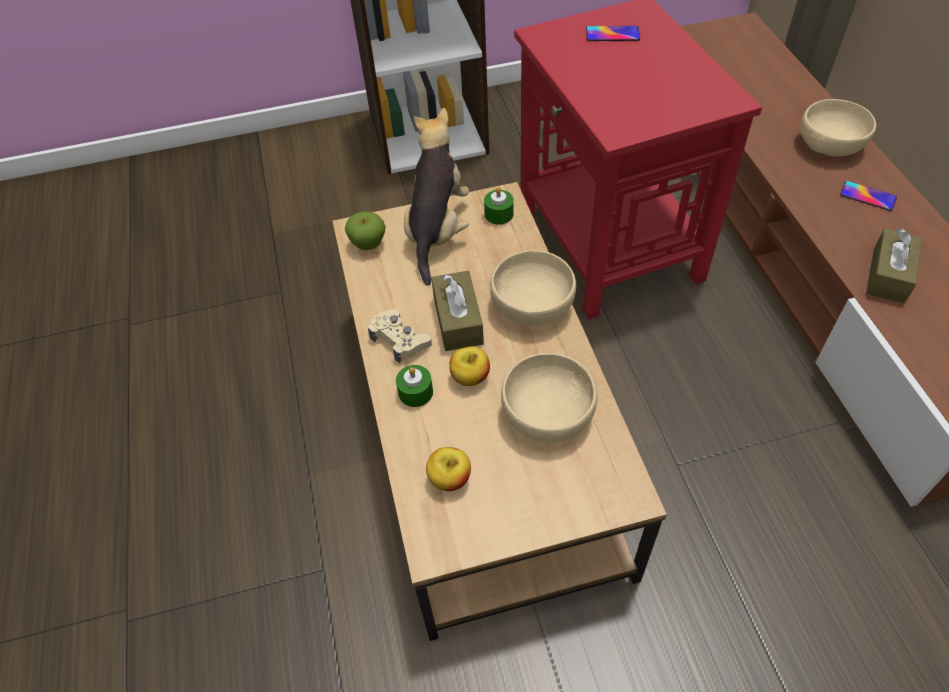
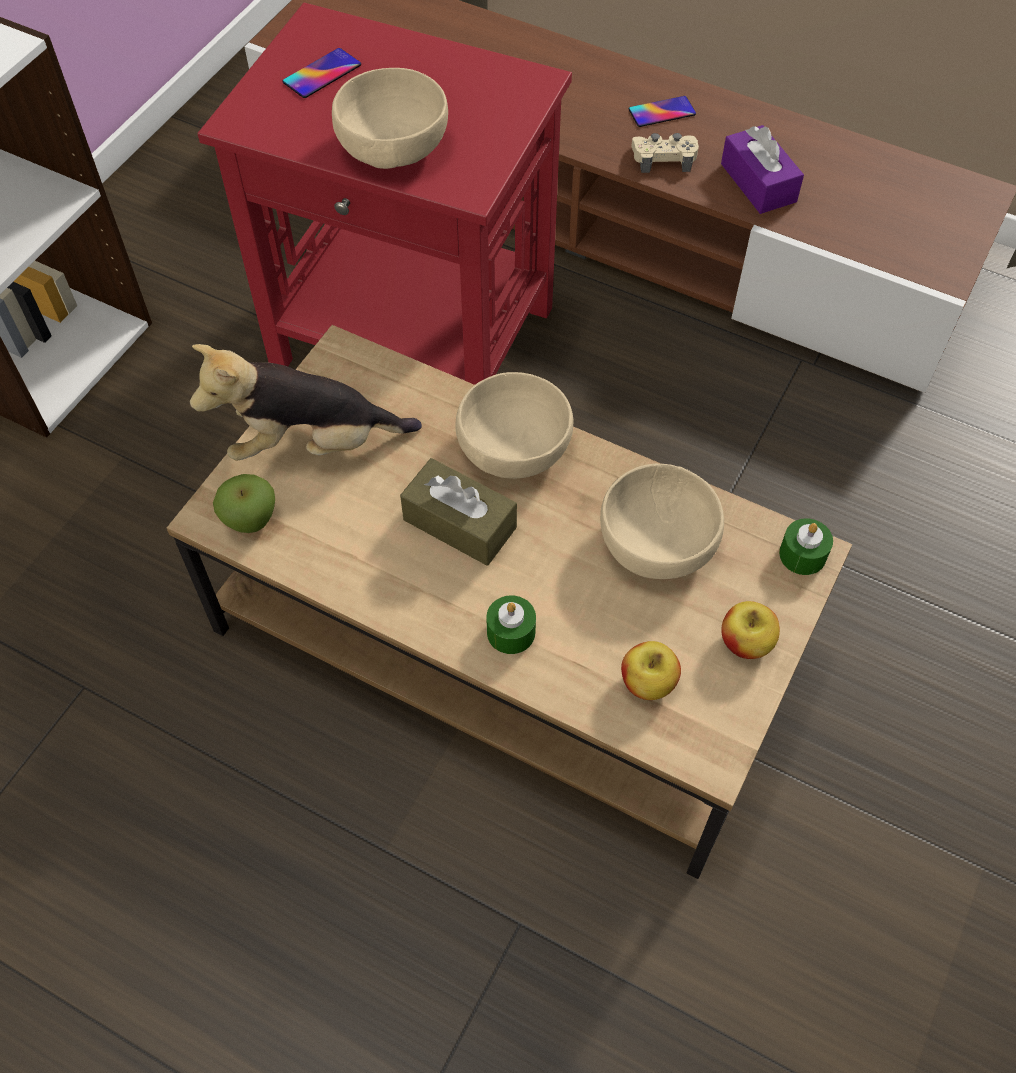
camera: 50 degrees left, 5 degrees up
beige game controller [368,309,432,364] -> beige game controller moved to [631,133,699,173]
plush toy [404,108,469,286] -> plush toy turned 60 degrees counterclockwise [190,344,422,461]
apple [449,347,490,386] -> apple moved to [721,601,780,659]
green candle [484,187,514,225] -> green candle moved to [779,518,833,575]
beige bowl [801,99,876,157] -> beige bowl moved to [332,68,448,169]
brown tissue box [866,229,922,304] -> purple tissue box [721,125,804,214]

